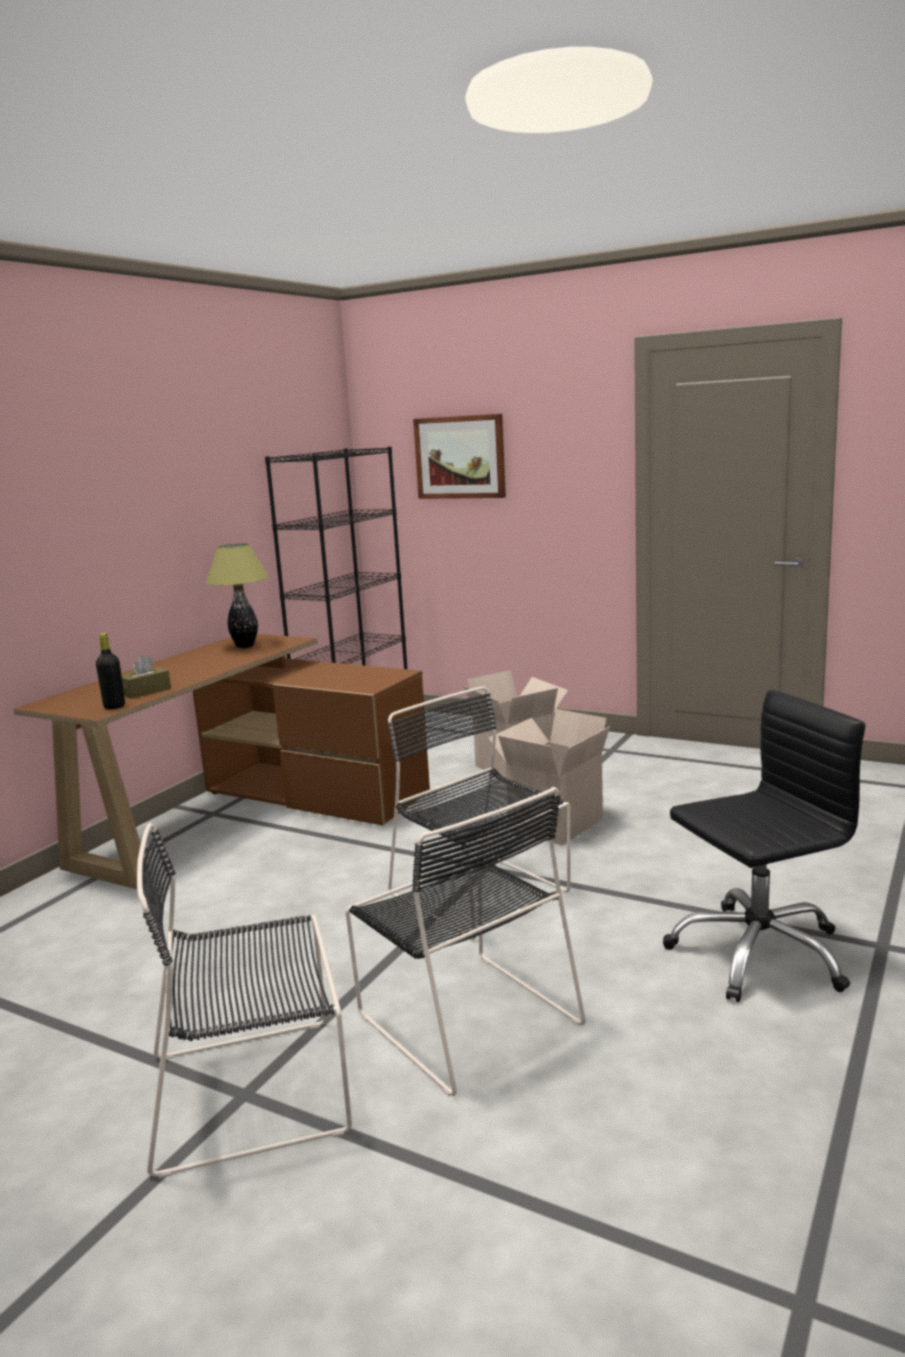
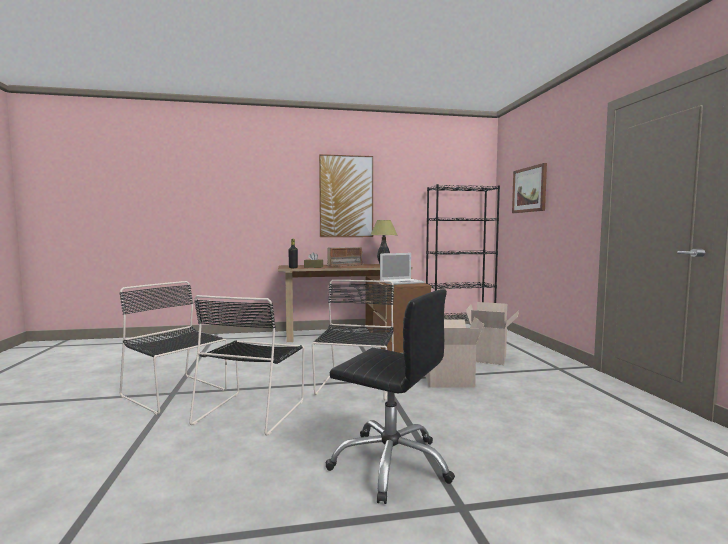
camera: 50 degrees right, 10 degrees down
none -> picture [319,154,373,237]
none -> radio [327,247,363,267]
none -> laptop [380,253,424,285]

